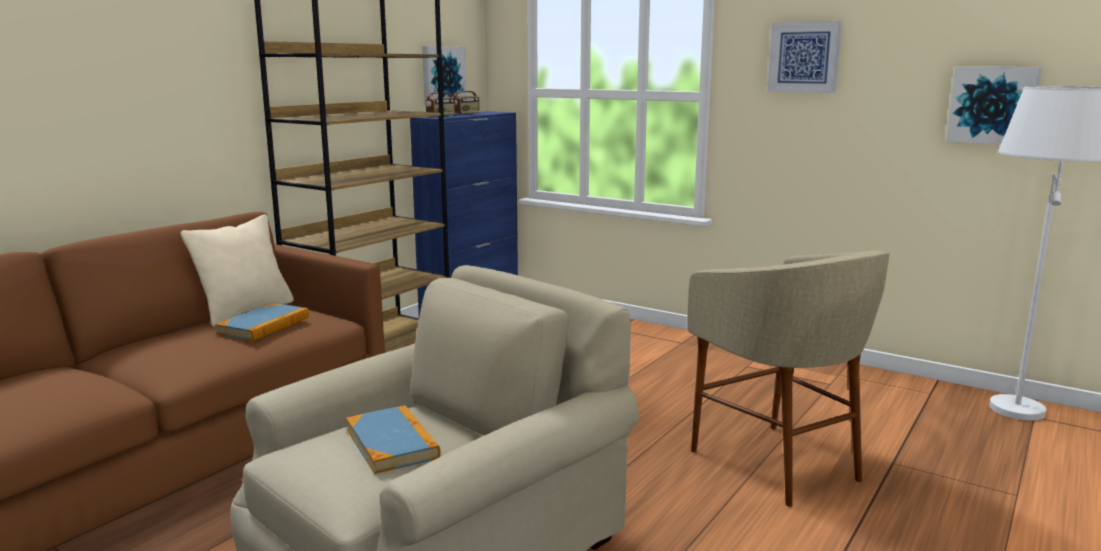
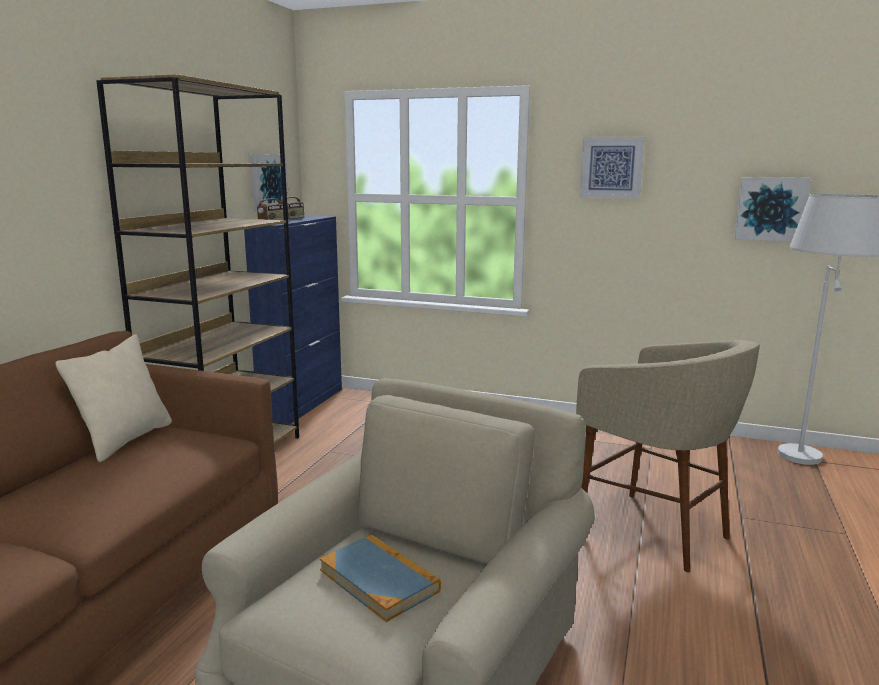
camera: 15 degrees left, 0 degrees up
book [215,303,309,341] -> none

